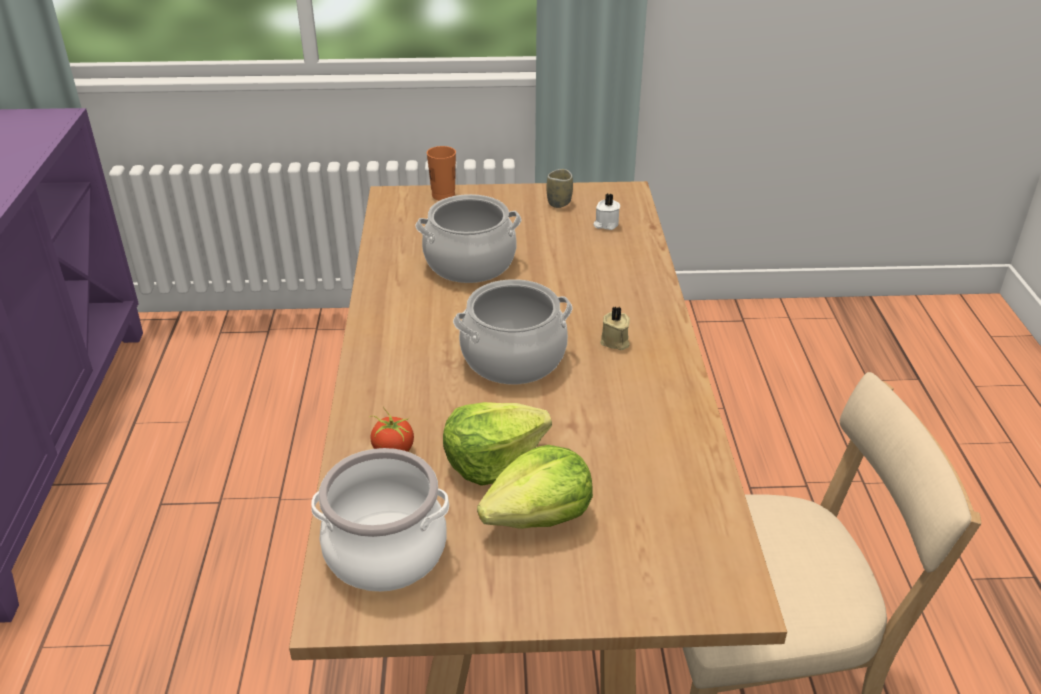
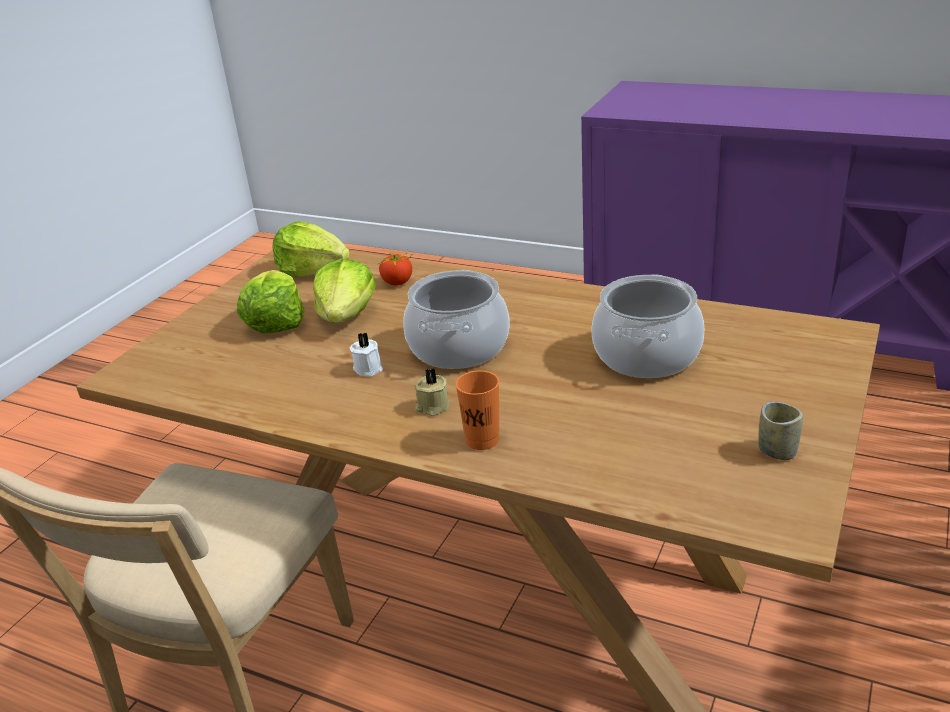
camera: 120 degrees right, 5 degrees down
cooking pot [311,448,449,592] -> lettuce [273,222,350,277]
orange cup [427,146,456,201] -> orange cup moved to [455,371,499,450]
white candle [593,193,620,230] -> white candle moved to [350,332,383,377]

